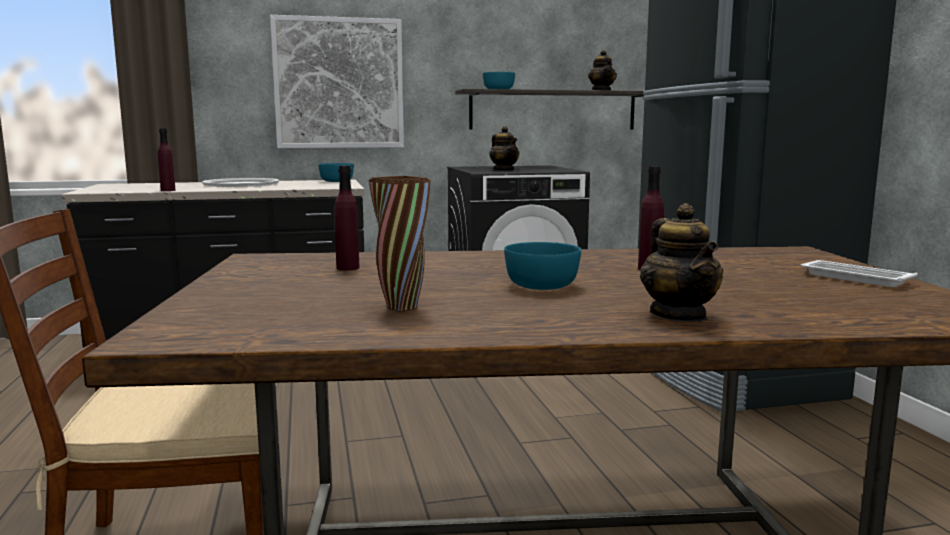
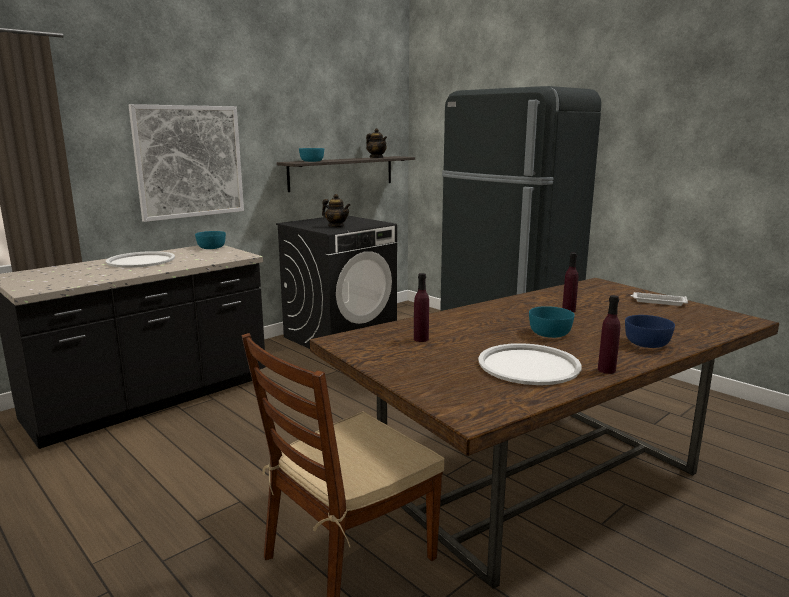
camera: 30 degrees left, 5 degrees up
purple bottle [158,128,175,191] -> purple bottle moved to [598,295,620,374]
brown vase [369,176,430,312] -> white tray [478,343,582,385]
teapot [640,203,723,322] -> blue bowl [625,315,675,348]

